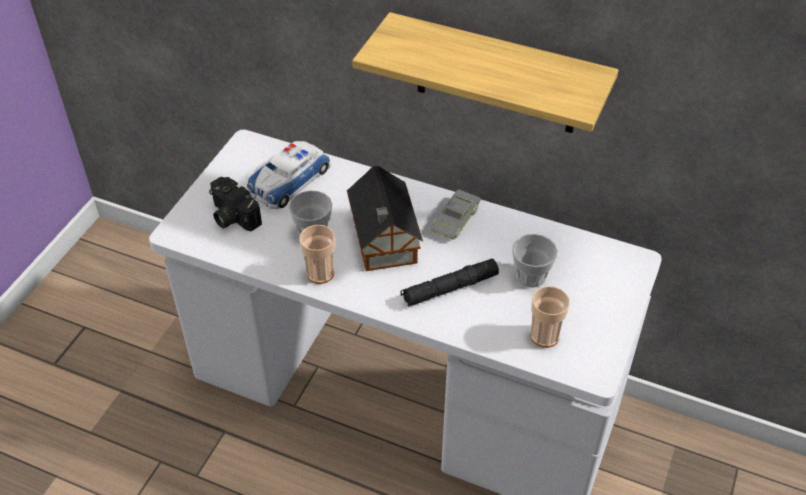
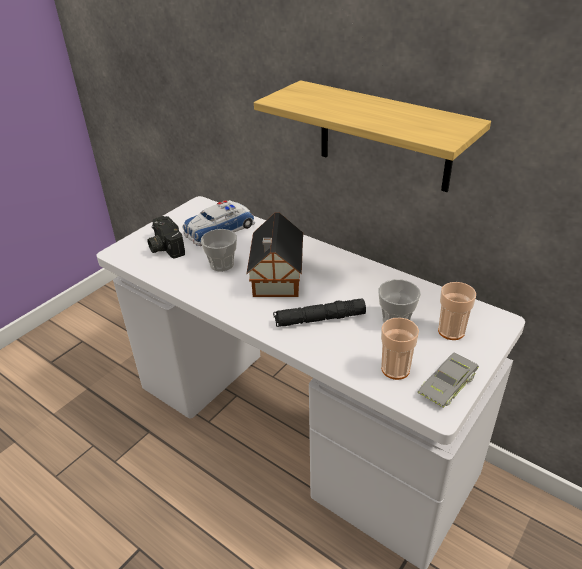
camera: 15 degrees right, 10 degrees down
cup [299,225,335,284] -> cup moved to [438,282,476,340]
grey toy car [430,189,481,240] -> grey toy car moved to [417,353,479,408]

